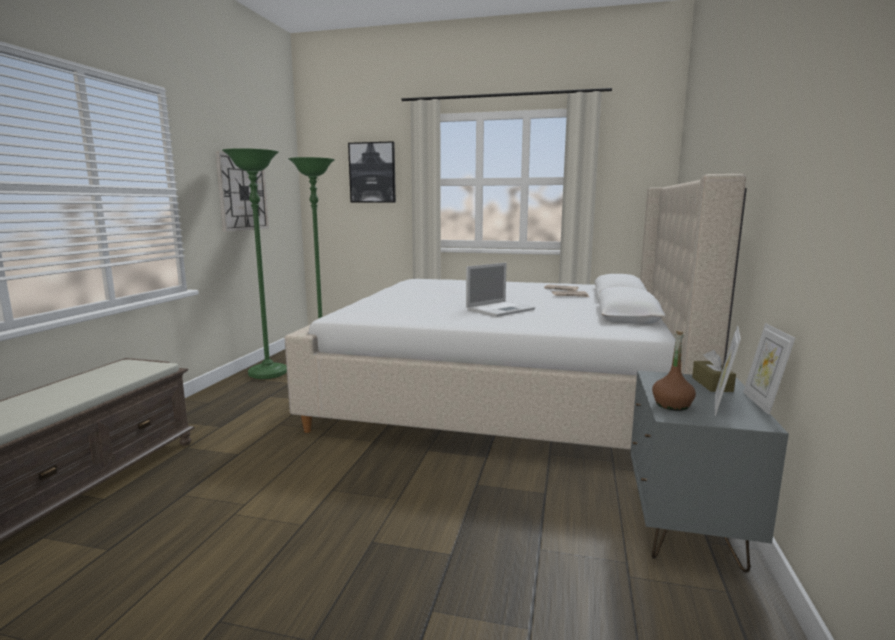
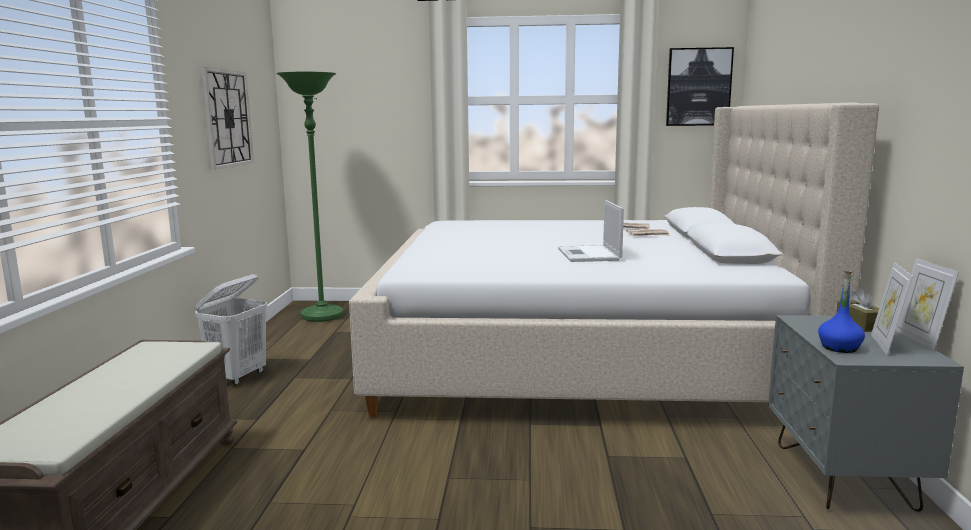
camera: 10 degrees left, 0 degrees up
green floor lamp [222,148,287,379] -> none
picture [348,141,396,202] -> picture moved to [666,47,734,126]
laptop [466,263,535,317] -> laptop turned 135 degrees clockwise [558,200,624,262]
brown bottle [652,331,696,411] -> blue bottle [818,270,865,353]
none -> white laundry basket [195,274,267,385]

